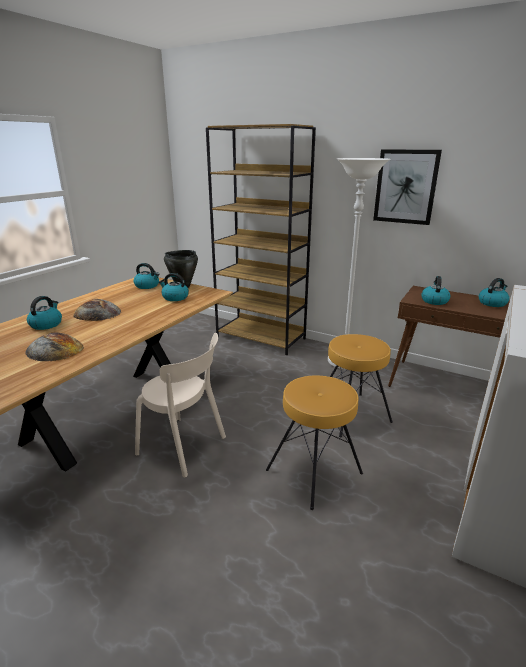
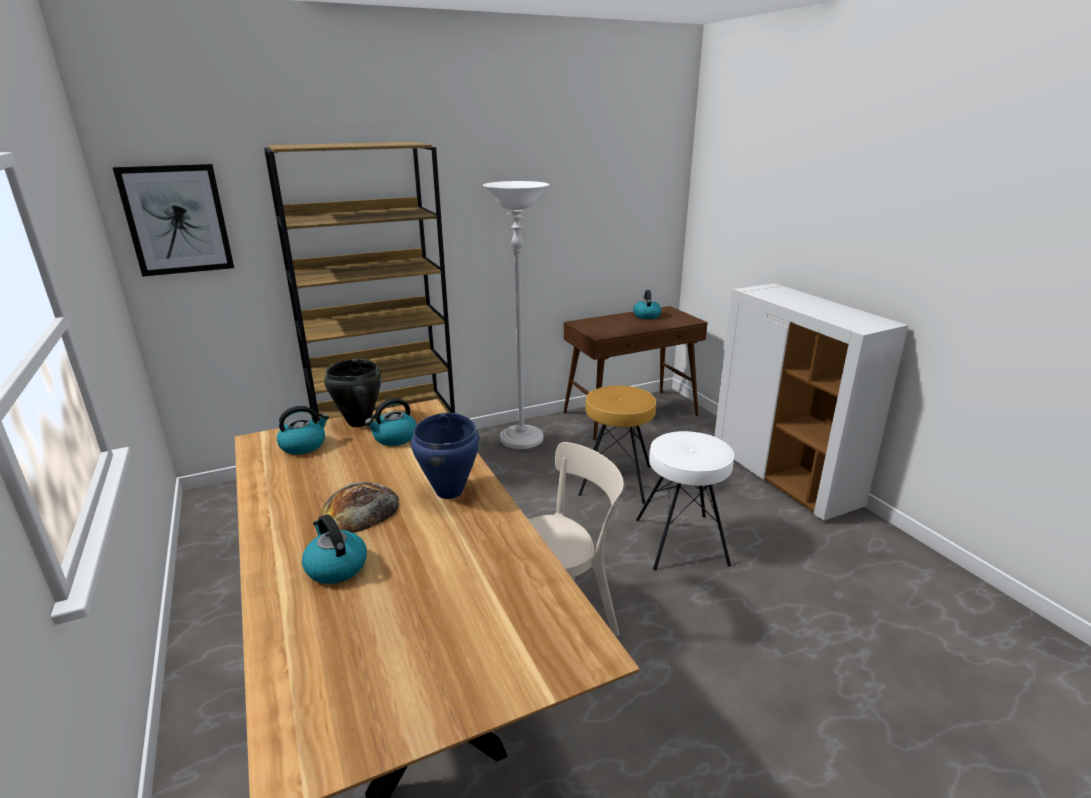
camera: 55 degrees left, 0 degrees up
bread [25,332,84,361] -> none
brown stool [266,375,363,510] -> white stool [636,431,734,570]
picture [373,149,442,225] -> picture moved to [113,164,234,277]
kettle [421,276,451,305] -> none
none -> blue cooking pot [411,413,480,499]

